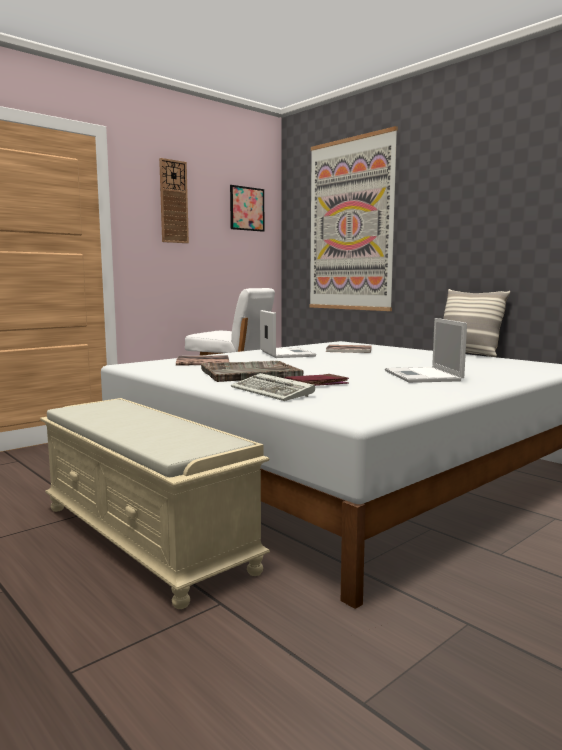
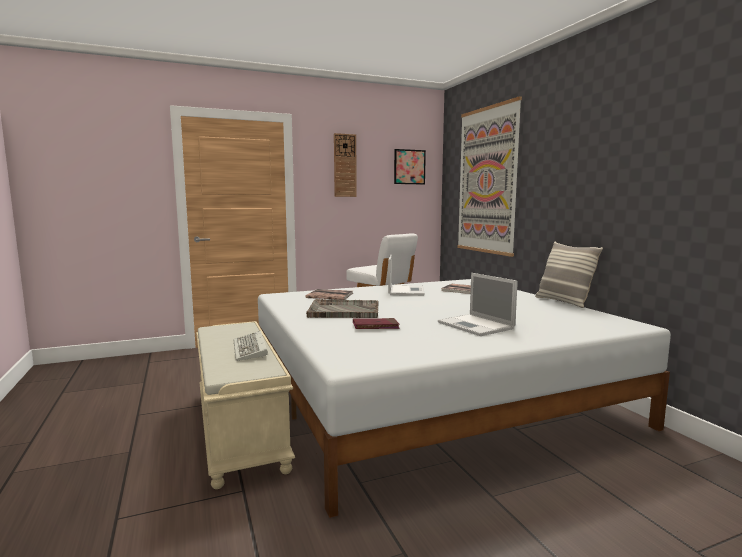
camera: 20 degrees right, 0 degrees up
keyboard [231,373,315,401] -> keyboard moved to [233,331,268,361]
laptop [385,318,467,383] -> laptop turned 45 degrees counterclockwise [438,273,518,336]

